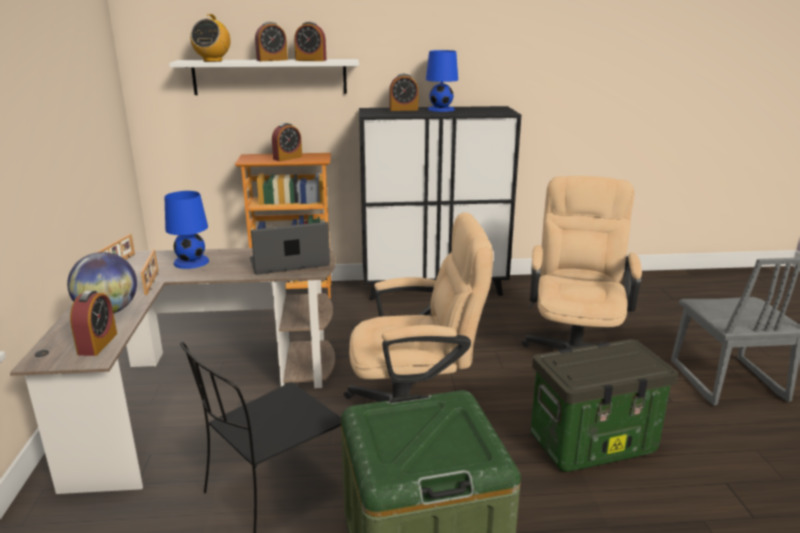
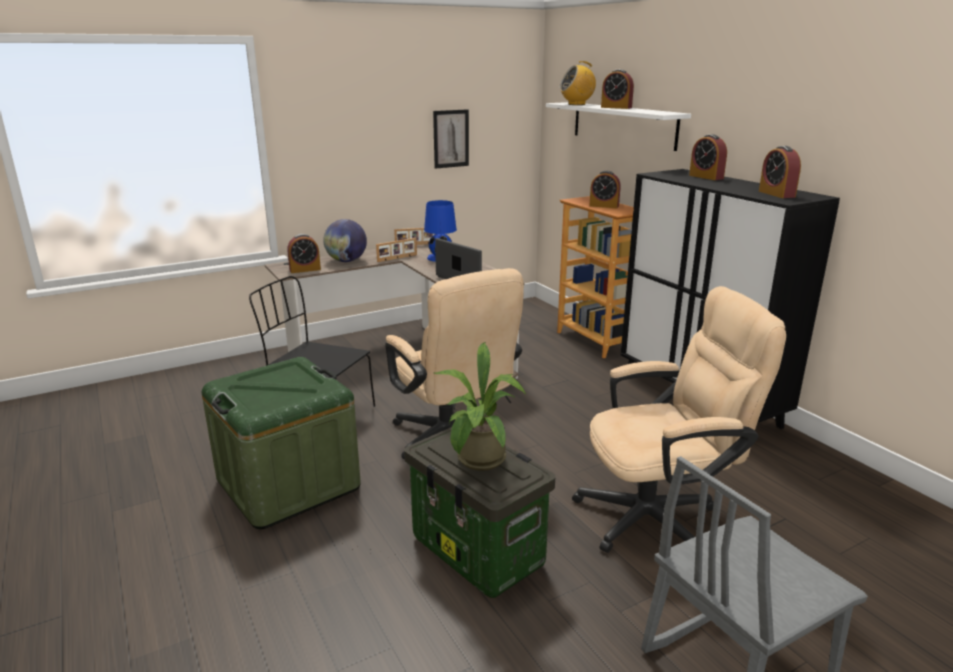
camera: 65 degrees right, 0 degrees up
alarm clock [294,22,326,61] -> alarm clock moved to [759,146,801,198]
blue table lamp [426,50,458,112] -> none
none -> picture [433,109,469,169]
none -> potted plant [434,342,526,471]

